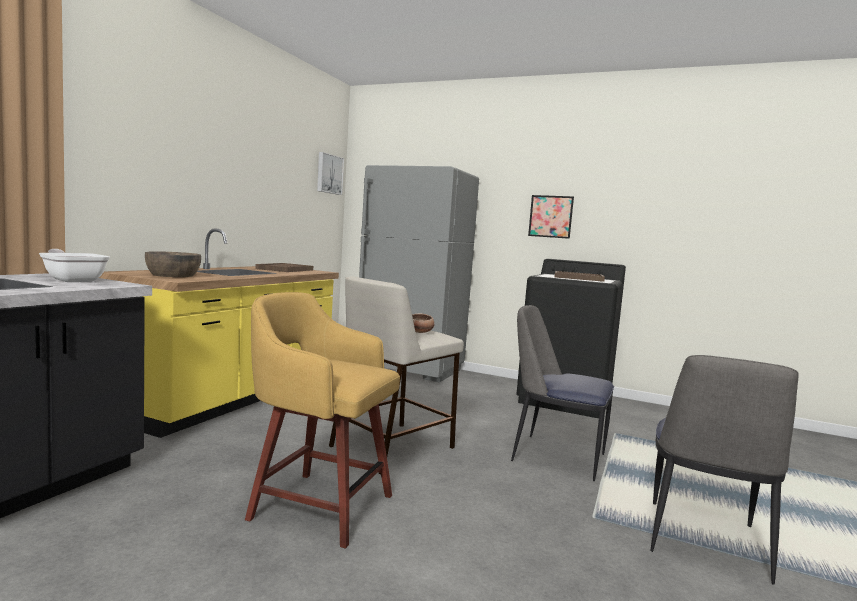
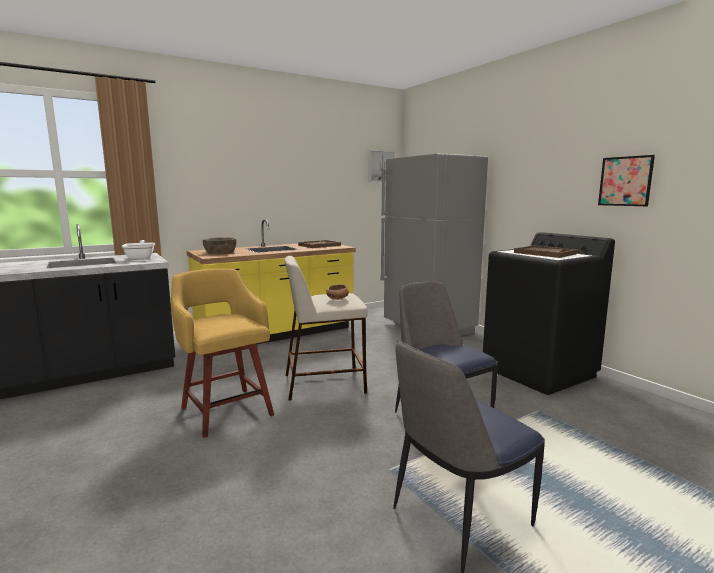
camera: 35 degrees right, 5 degrees up
picture [528,195,574,239] -> picture moved to [598,155,655,206]

